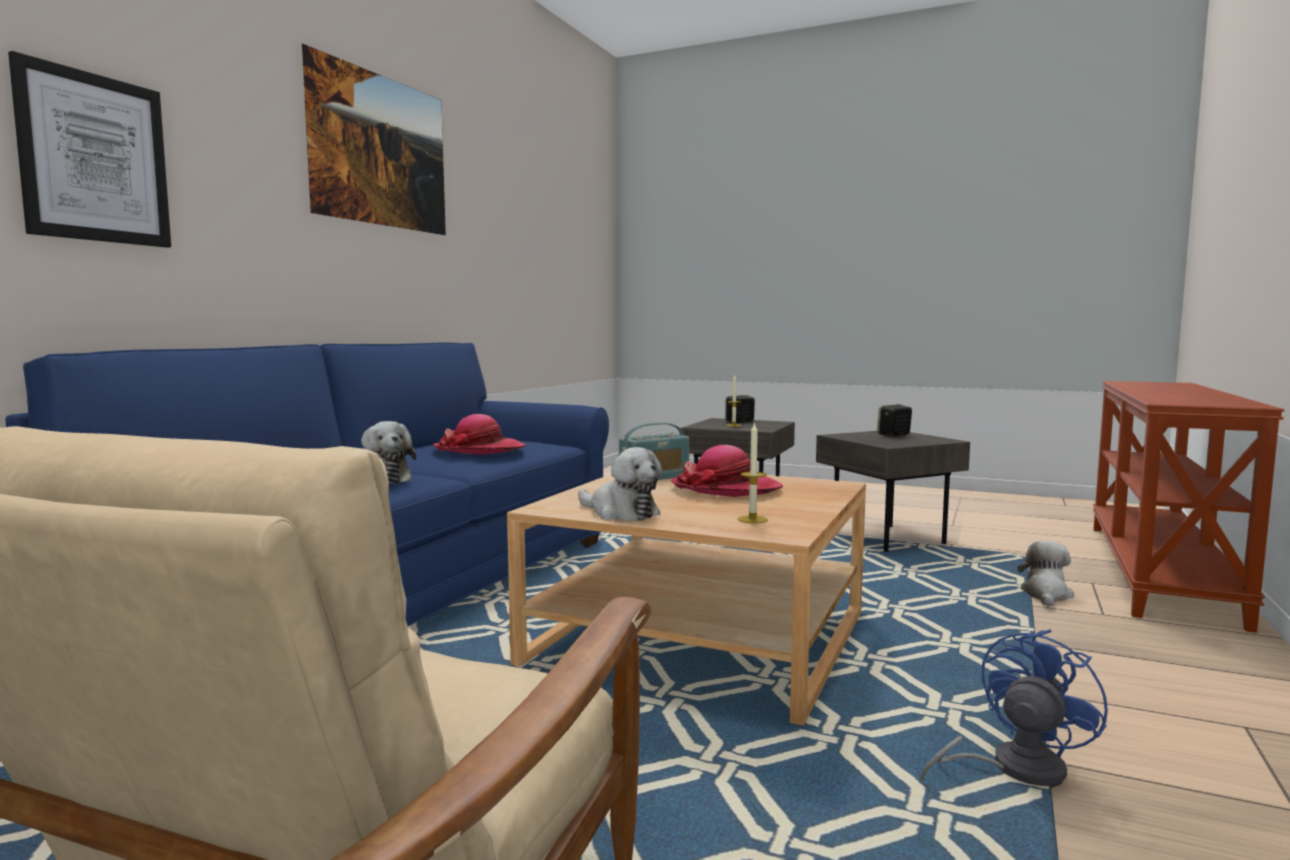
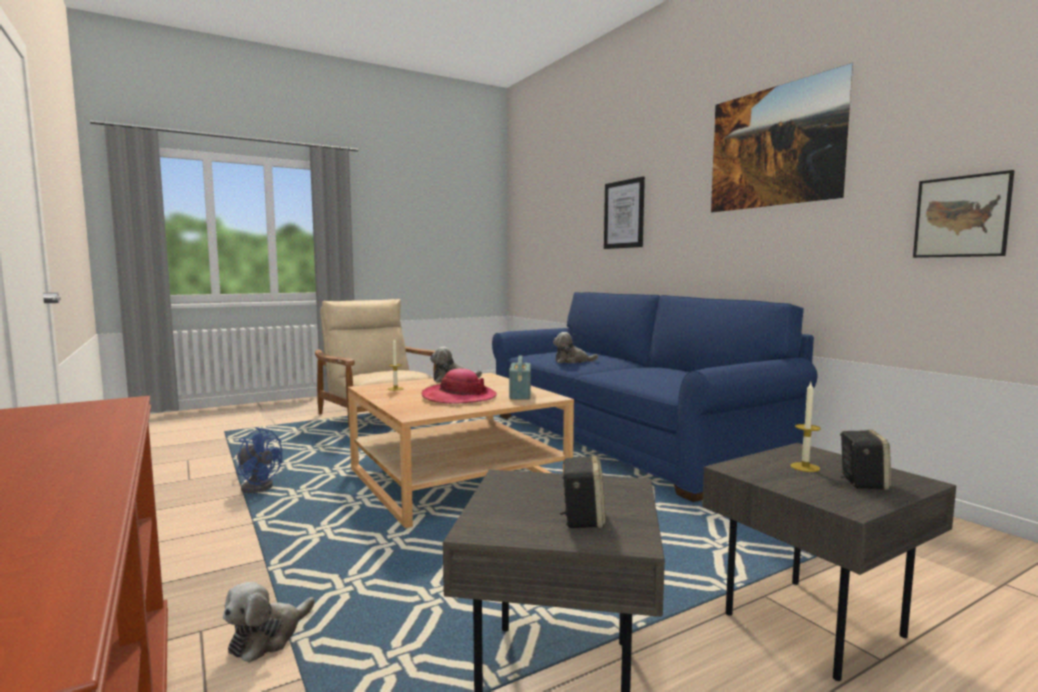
camera: 125 degrees right, 0 degrees up
hat [433,414,526,455] -> none
blue fan [920,630,1108,788] -> blue fan turned 60 degrees counterclockwise [237,427,282,493]
plush toy [1018,541,1074,607] -> plush toy turned 60 degrees clockwise [223,582,315,663]
none -> picture [913,170,1014,258]

